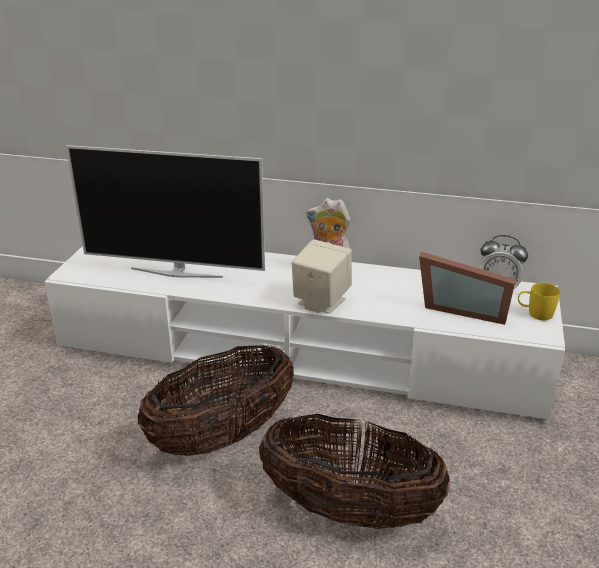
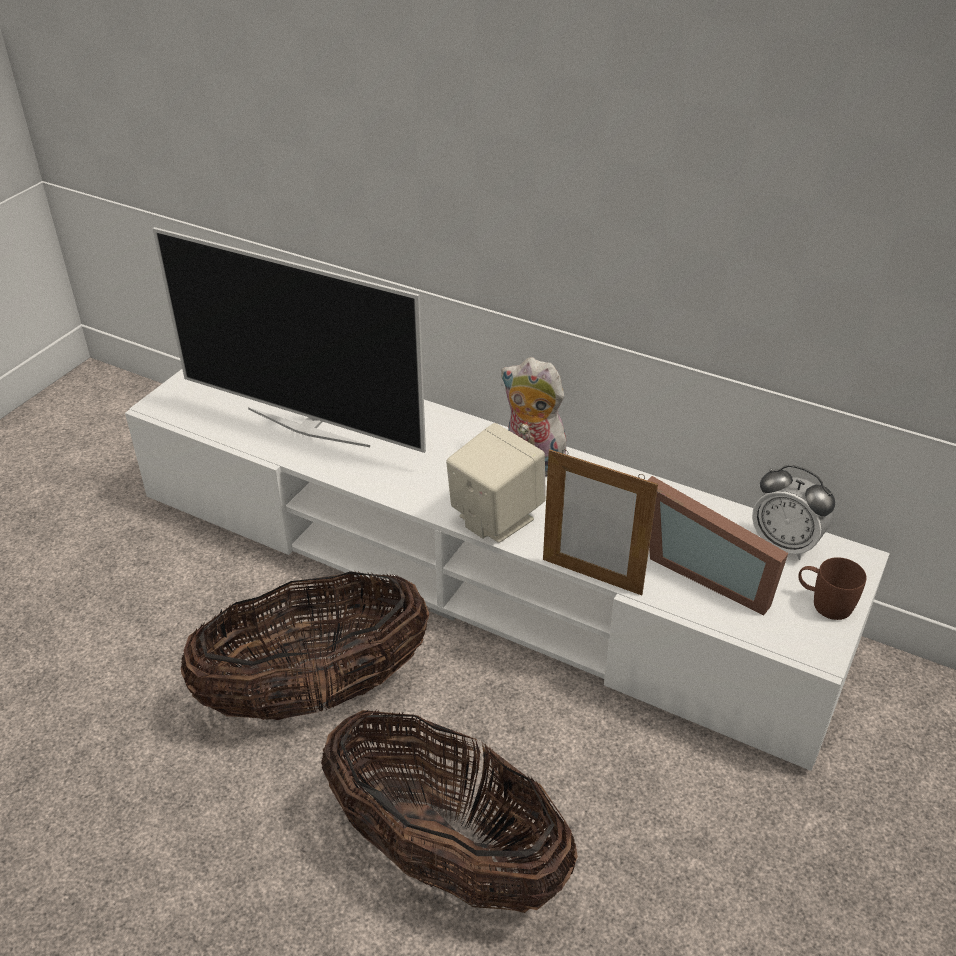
camera: 15 degrees right, 10 degrees up
yellow mug [518,283,560,320] -> brown mug [798,557,867,620]
none -> picture frame [543,449,658,595]

